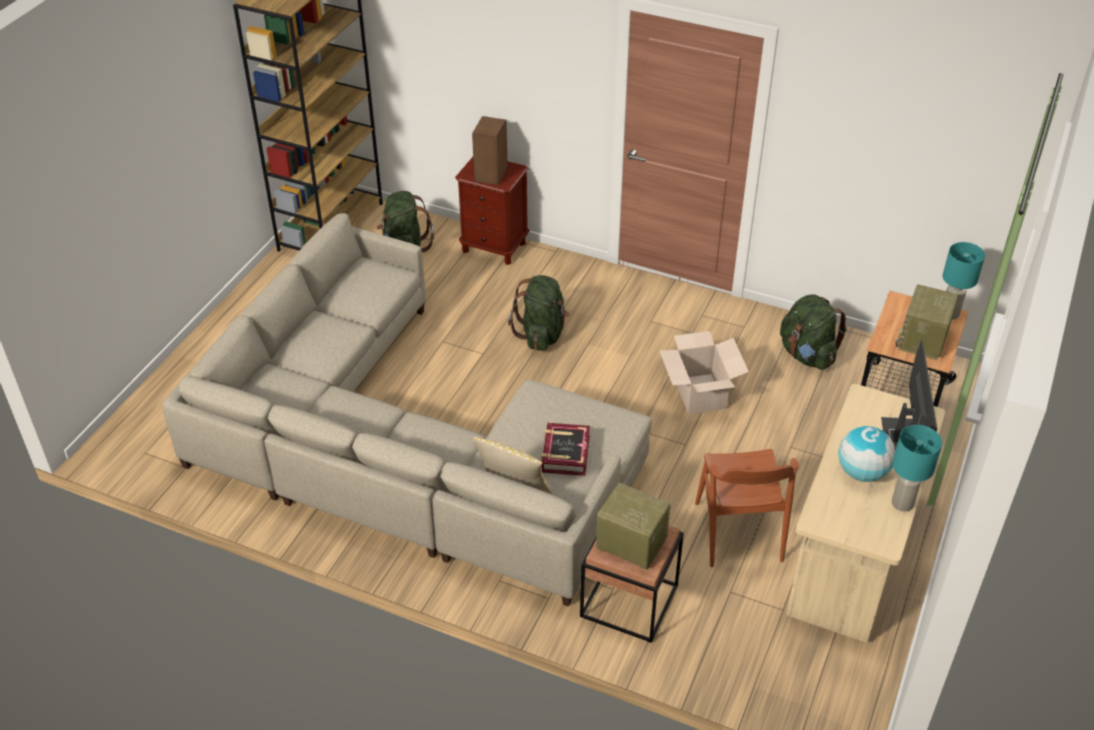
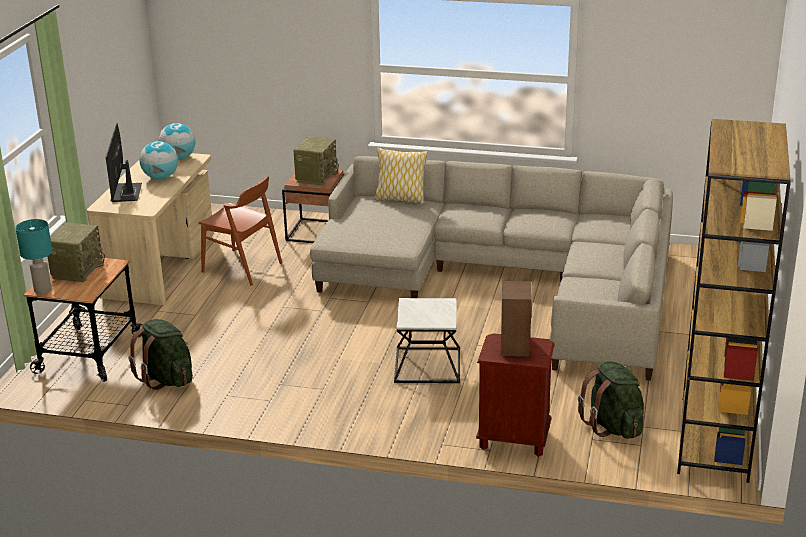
camera: 170 degrees right, 15 degrees down
green backpack [508,275,570,351] -> side table [394,298,460,383]
book [541,423,590,476] -> none
radio [596,483,671,570] -> radio turned 90 degrees counterclockwise [294,136,339,186]
cardboard box [659,331,749,414] -> none
brown chair [695,449,799,567] -> brown chair turned 135 degrees clockwise [199,176,282,286]
turquoise table lamp [892,425,942,511] -> none
none -> globe [158,123,196,160]

